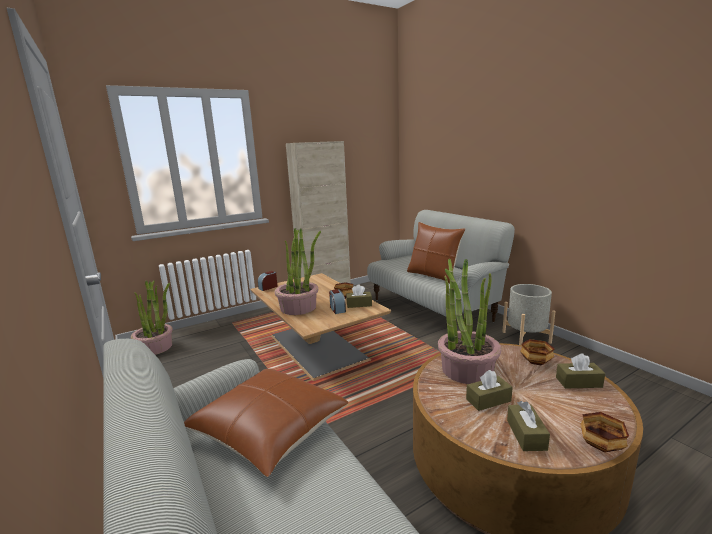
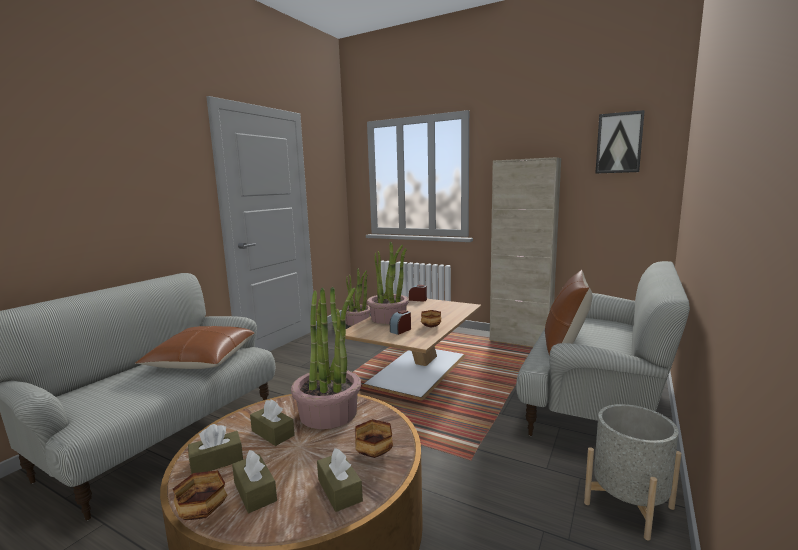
camera: 60 degrees right, 5 degrees down
brown tissue box [346,284,372,308] -> brown tissue box moved to [232,450,277,513]
none -> picture [595,110,645,174]

